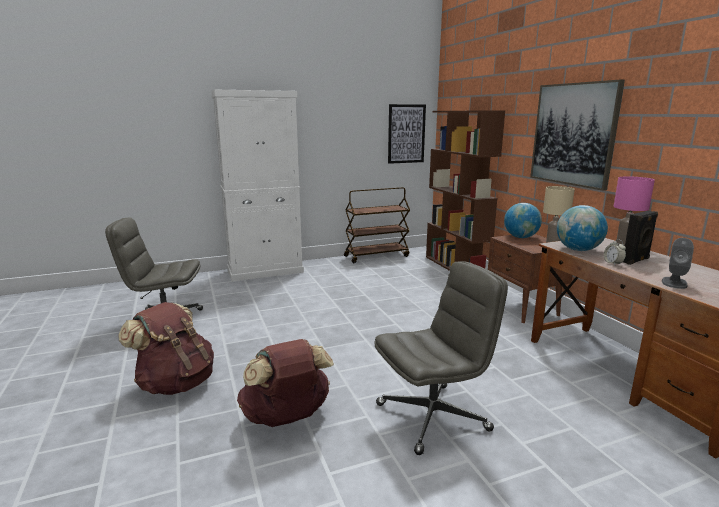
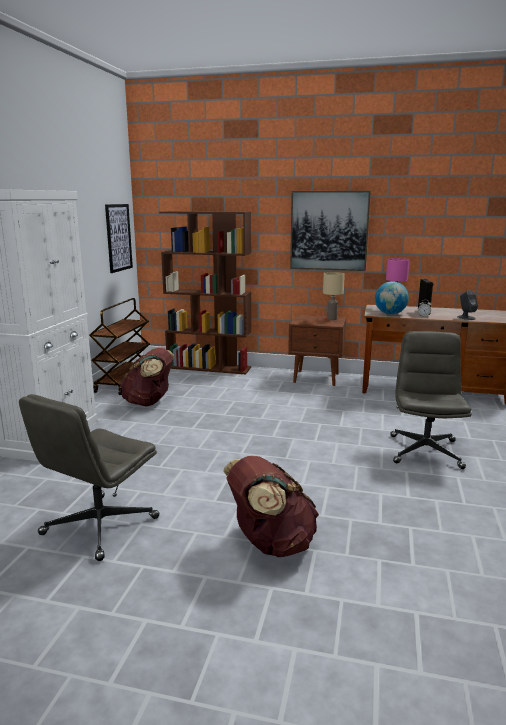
camera: 55 degrees left, 0 degrees up
brown backpack [237,339,334,427] -> brown backpack moved to [120,348,175,406]
globe [504,203,542,238] -> none

